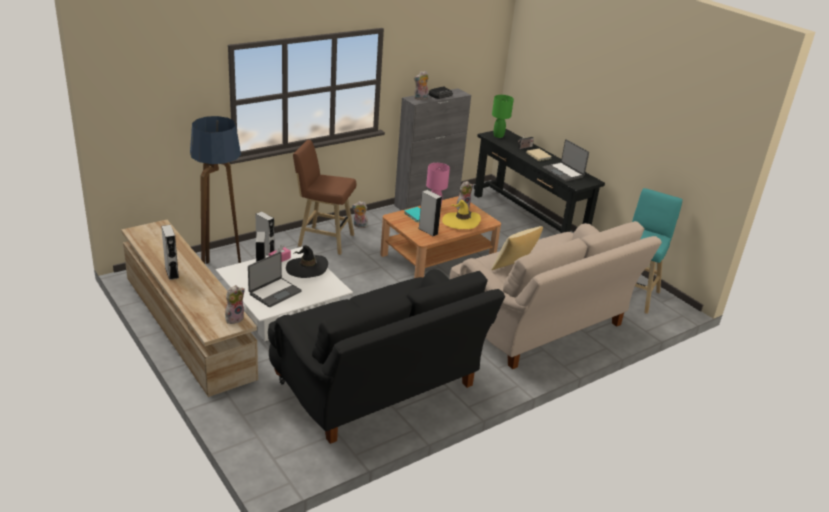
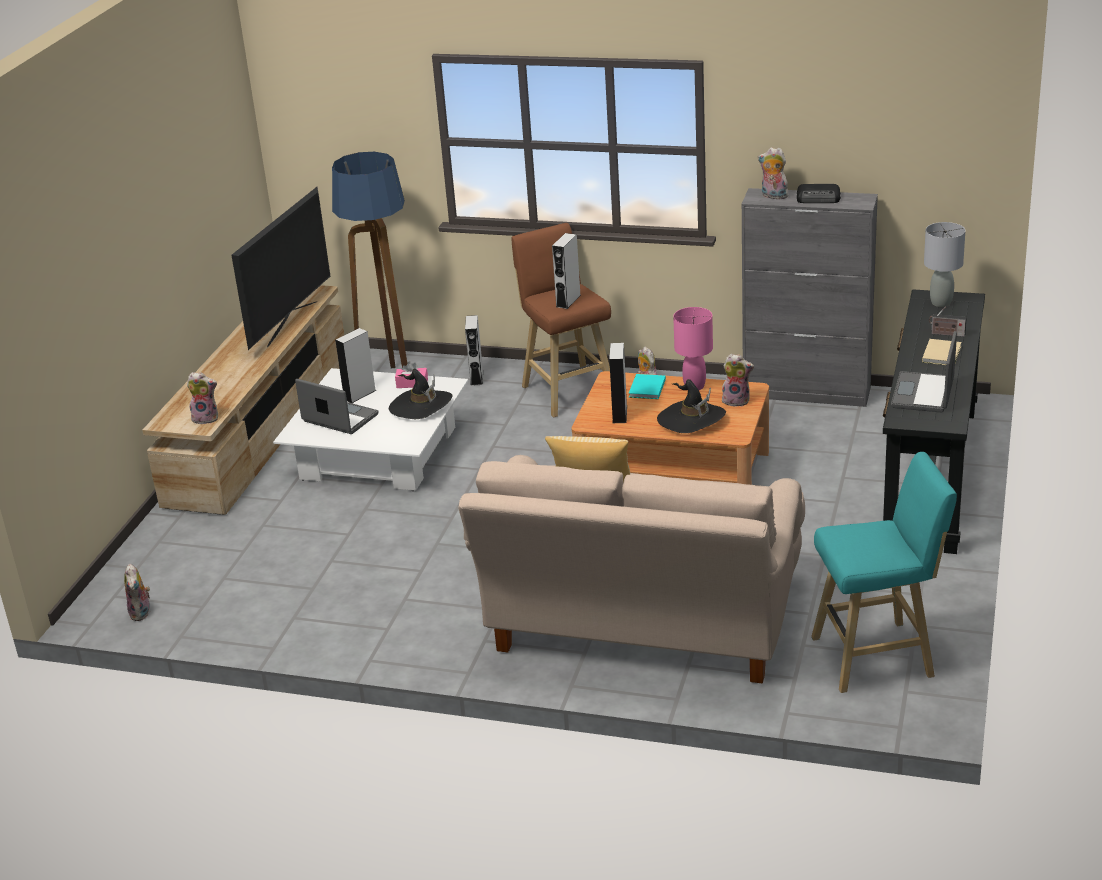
camera: 55 degrees right, 0 degrees up
grey speaker [161,225,179,280] -> grey speaker moved to [552,233,581,309]
laptop [248,252,302,307] -> laptop turned 150 degrees counterclockwise [295,379,378,434]
black sofa [268,269,505,444] -> none
yellow hat [442,200,481,229] -> black hat [657,379,726,433]
green table lamp [492,95,514,138] -> grey table lamp [924,222,966,307]
none -> plush toy [124,564,150,621]
none -> television [231,187,330,350]

